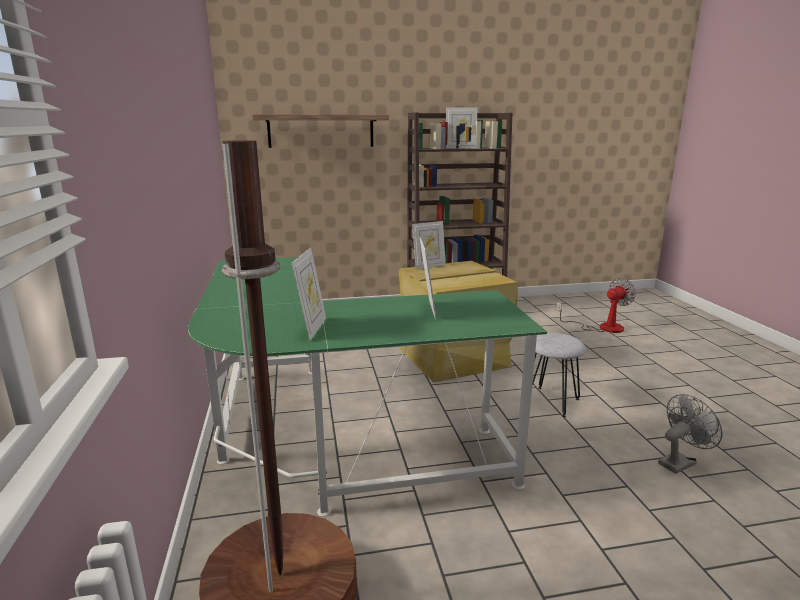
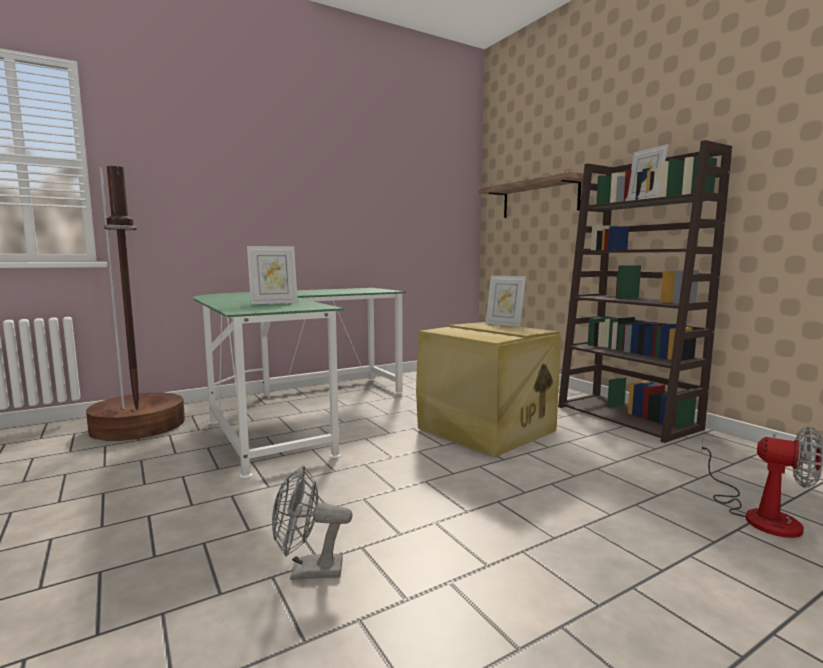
camera: 70 degrees right, 10 degrees down
picture frame [291,248,326,341] -> none
grey stool [532,333,586,417] -> none
grey fan [658,394,722,474] -> grey fan turned 135 degrees clockwise [272,465,352,580]

